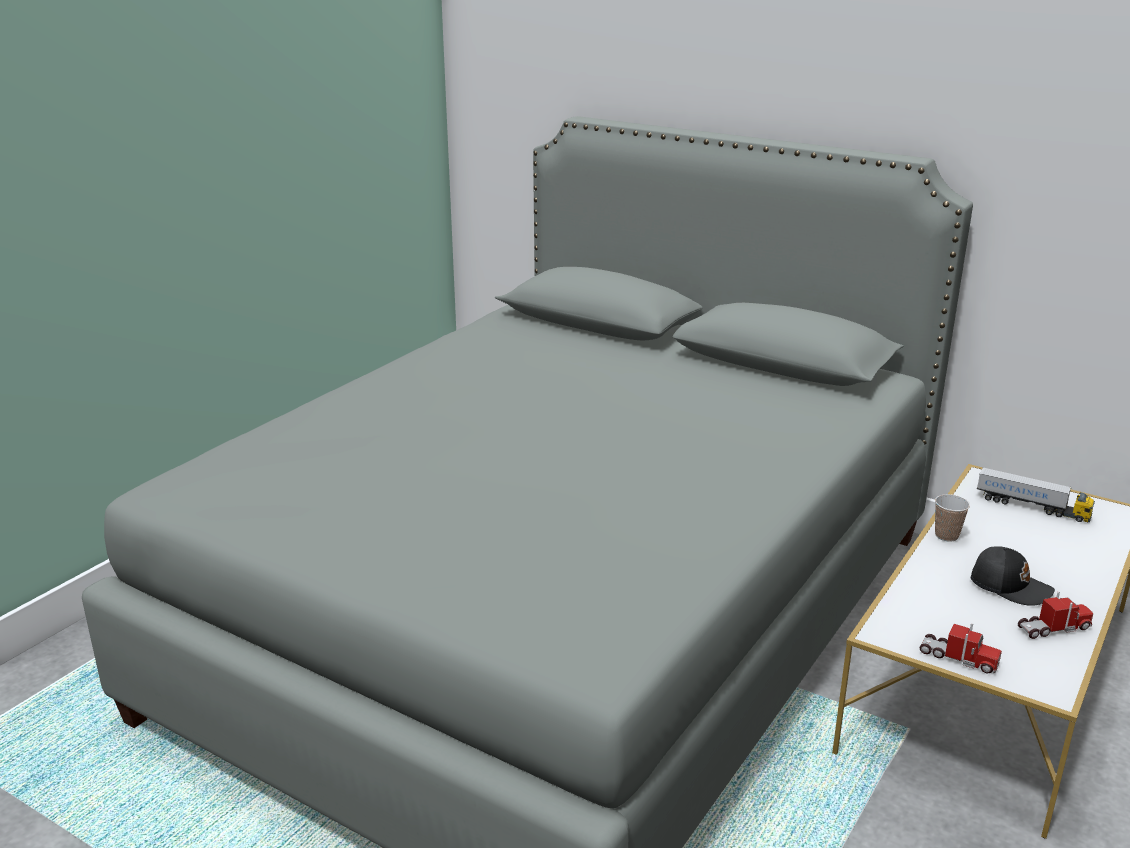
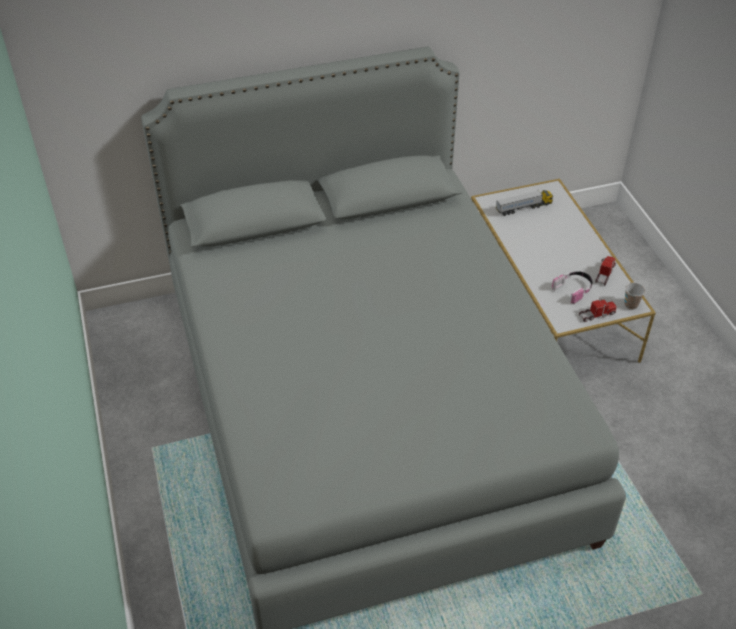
camera: 50 degrees left, 20 degrees up
cup [935,494,970,542] -> cup moved to [625,283,645,310]
black cap [971,546,1055,606] -> none
none -> headphones [552,271,592,304]

